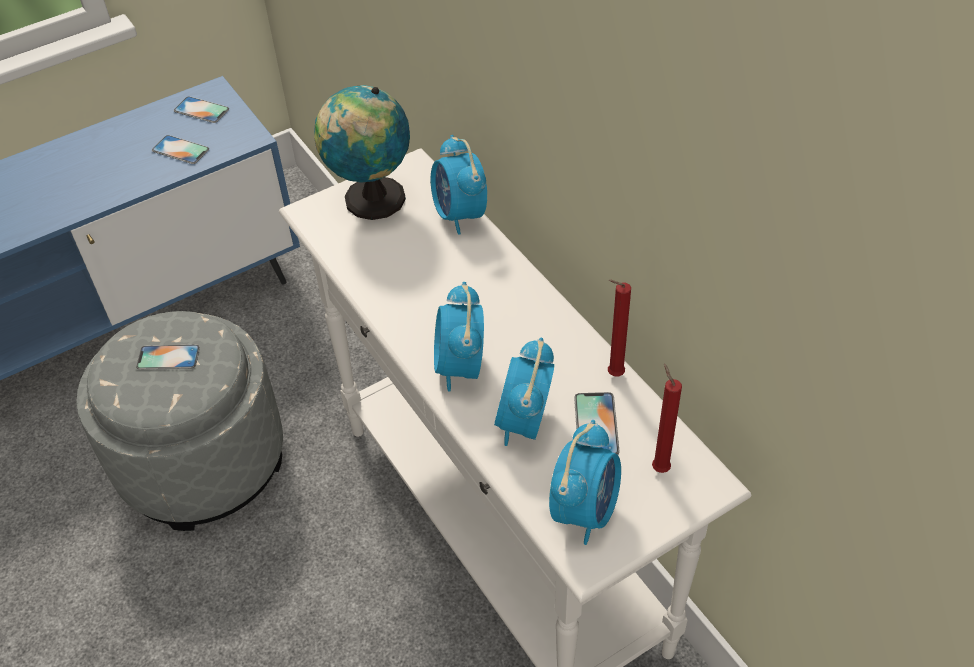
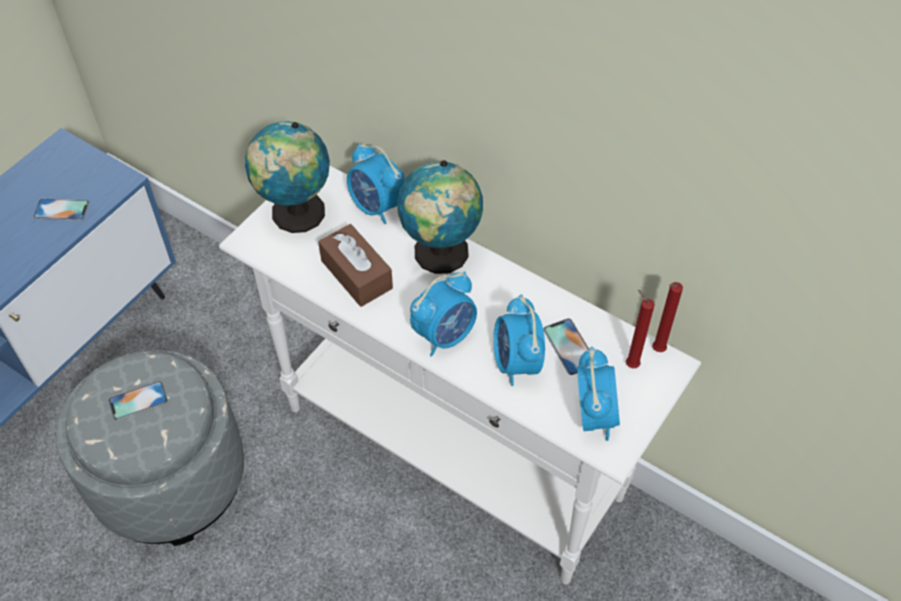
camera: 25 degrees left, 5 degrees up
phone [174,96,229,123] -> none
alarm clock [434,282,484,392] -> alarm clock turned 105 degrees counterclockwise [410,271,477,357]
red candle [608,280,631,377] -> red candle moved to [652,282,683,352]
none -> brown tissue box [318,224,393,307]
none -> globe [397,160,483,274]

